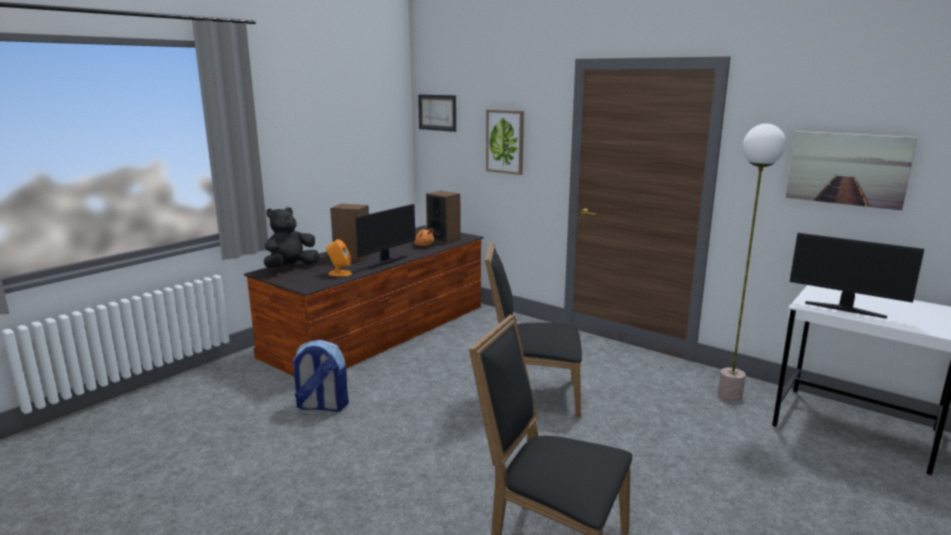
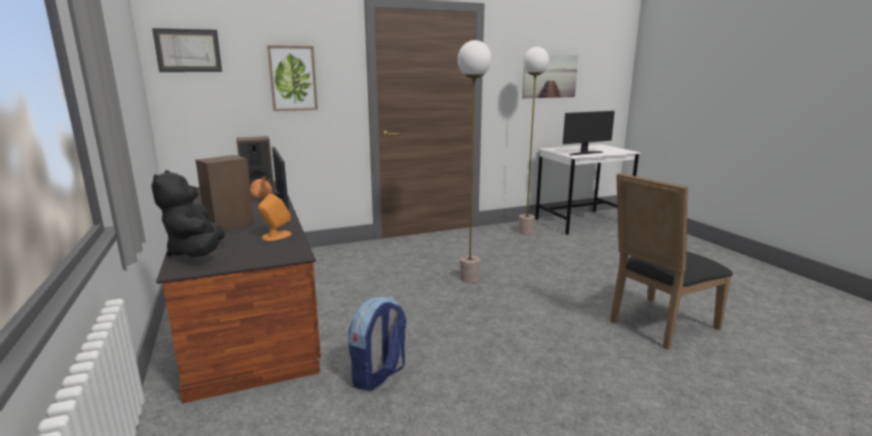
camera: 60 degrees left, 0 degrees up
black chair [485,241,582,418] -> floor lamp [458,40,491,283]

